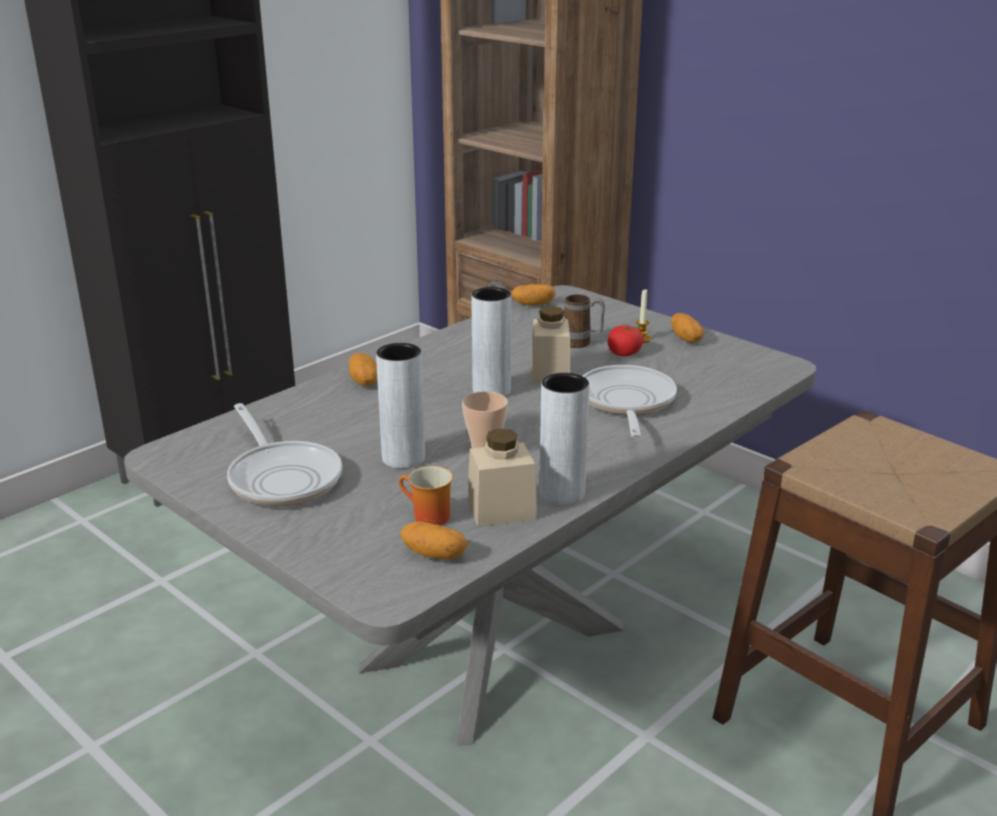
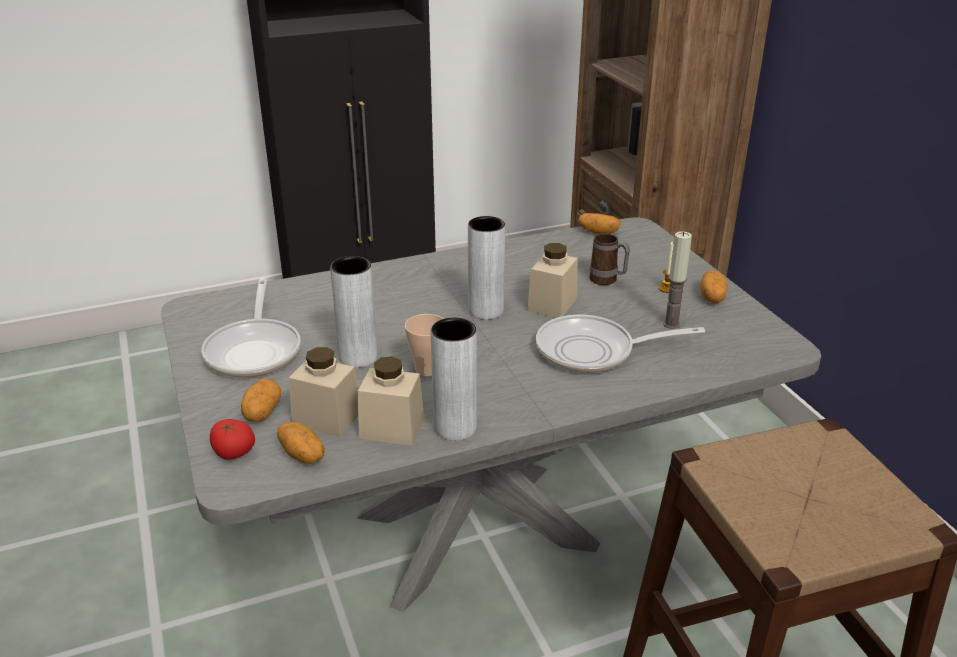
camera: 25 degrees right, 5 degrees up
potato [349,353,377,386] -> potato moved to [241,378,281,422]
mug [399,466,453,526] -> beige jar [289,347,358,437]
frying pan [583,365,677,438] -> frying pan turned 120 degrees counterclockwise [536,314,705,373]
tomato [608,325,644,356] -> tomato moved to [210,419,255,460]
none -> candle [663,231,692,329]

